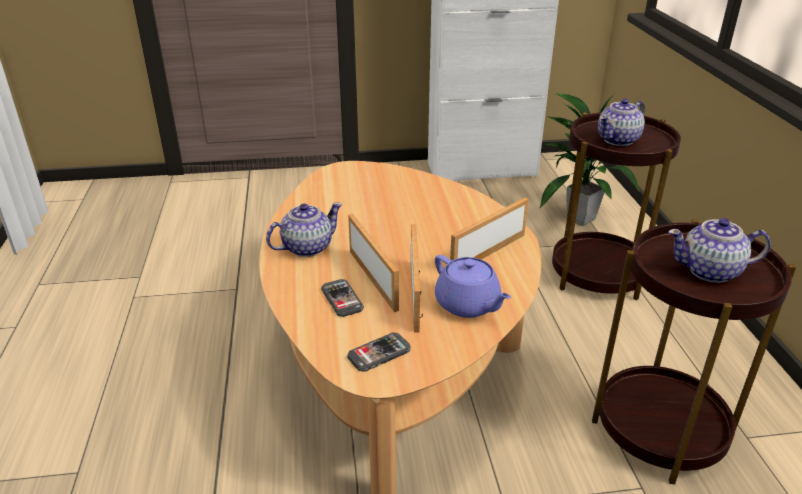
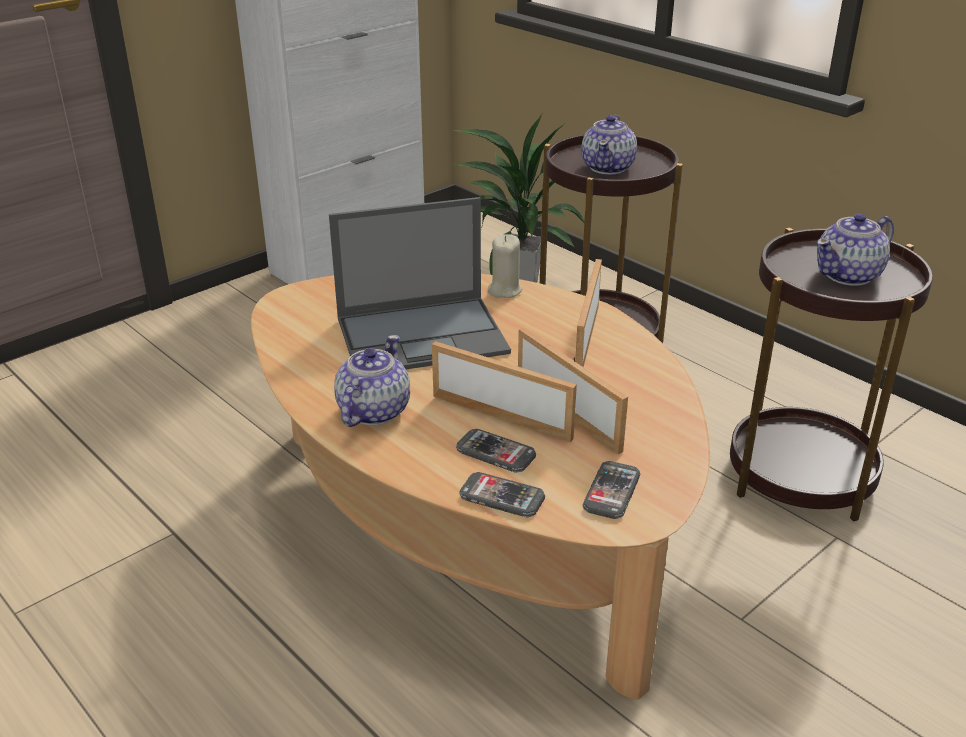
camera: 35 degrees left, 0 degrees up
purple teapot [435,255,511,318] -> none
none -> laptop [329,197,511,369]
none -> phone [459,472,545,517]
none -> beige candle [488,234,522,298]

